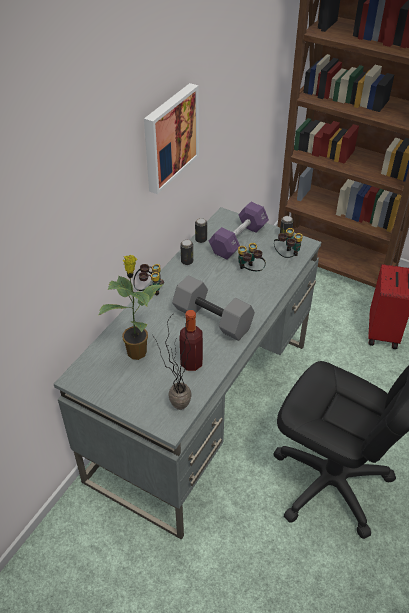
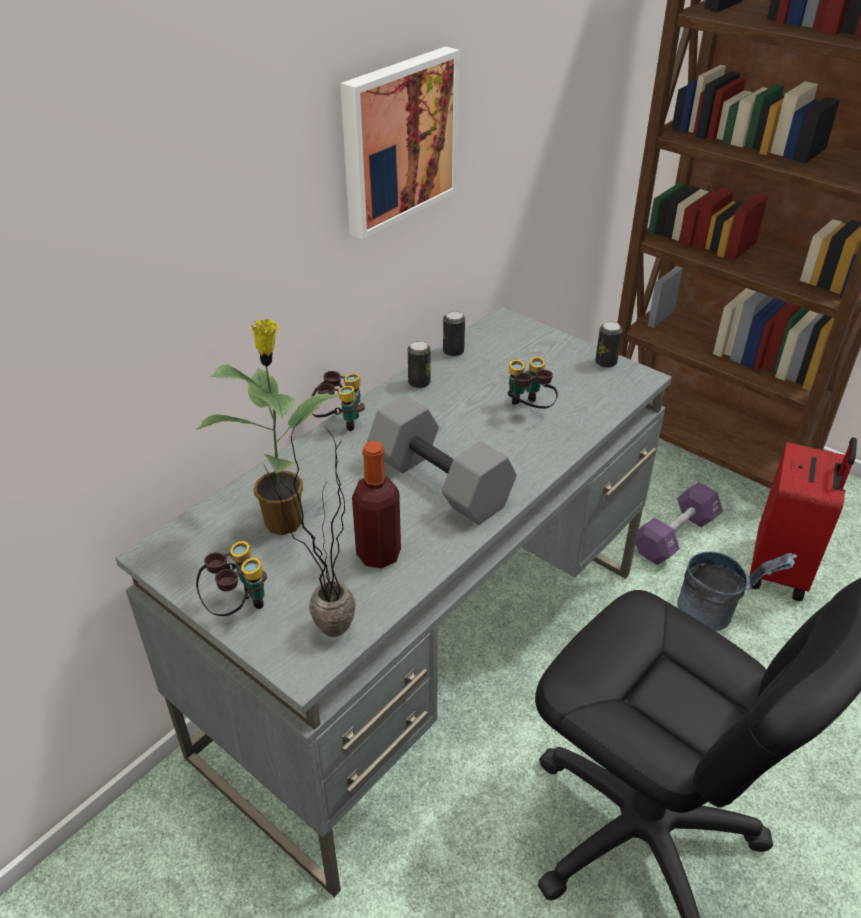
camera: 10 degrees right, 5 degrees down
purple dumbbell [209,202,269,259] -> purple dumbbell moved to [636,482,723,565]
binoculars [274,228,303,258] -> binoculars moved to [196,541,267,616]
none -> grey bucket [677,551,797,631]

